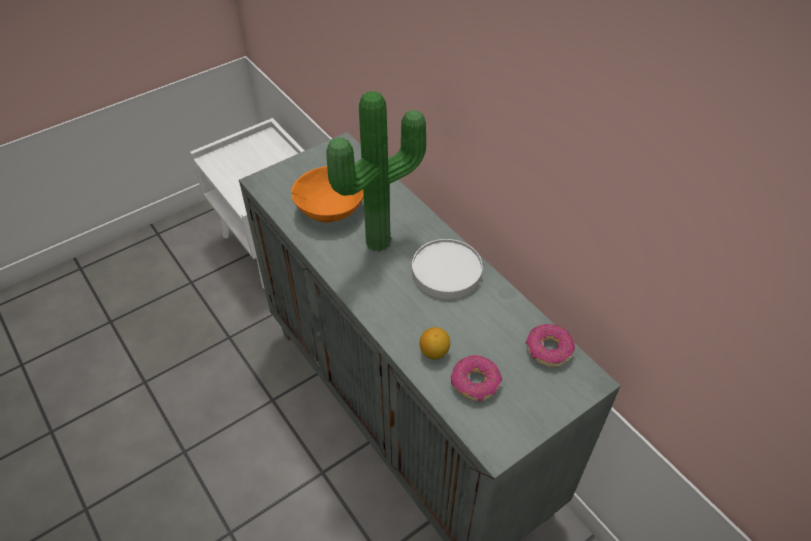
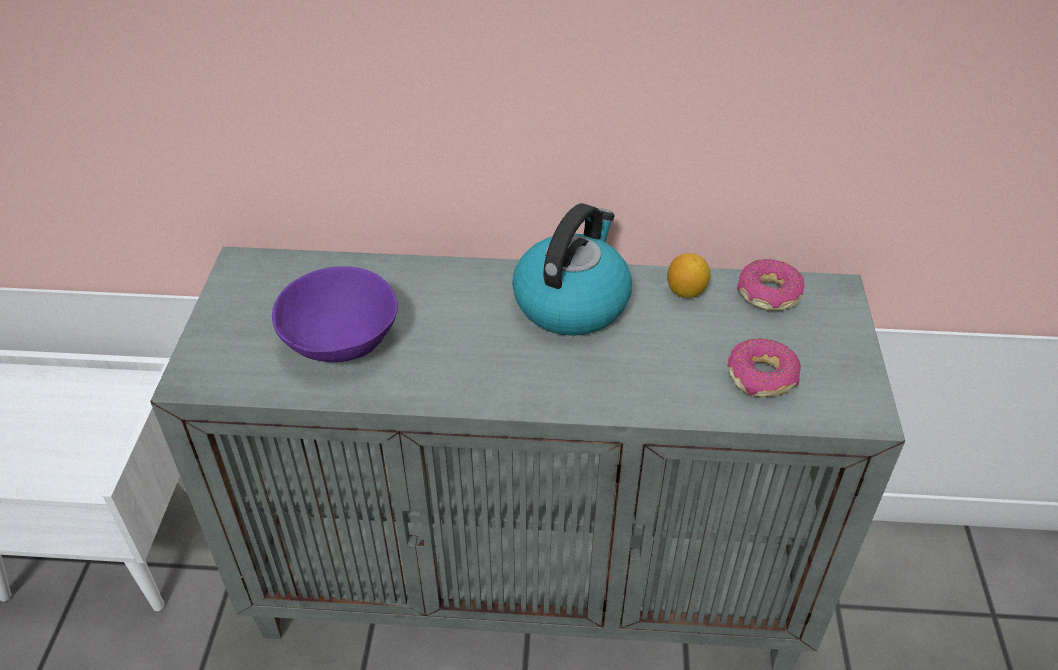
camera: 50 degrees left, 5 degrees down
orange bowl [291,166,363,223] -> purple bowl [272,266,398,362]
potted plant [326,91,426,252] -> none
white plate [412,239,483,299] -> kettle [512,203,632,336]
lemon [419,327,450,360] -> lemon moved to [667,253,710,298]

